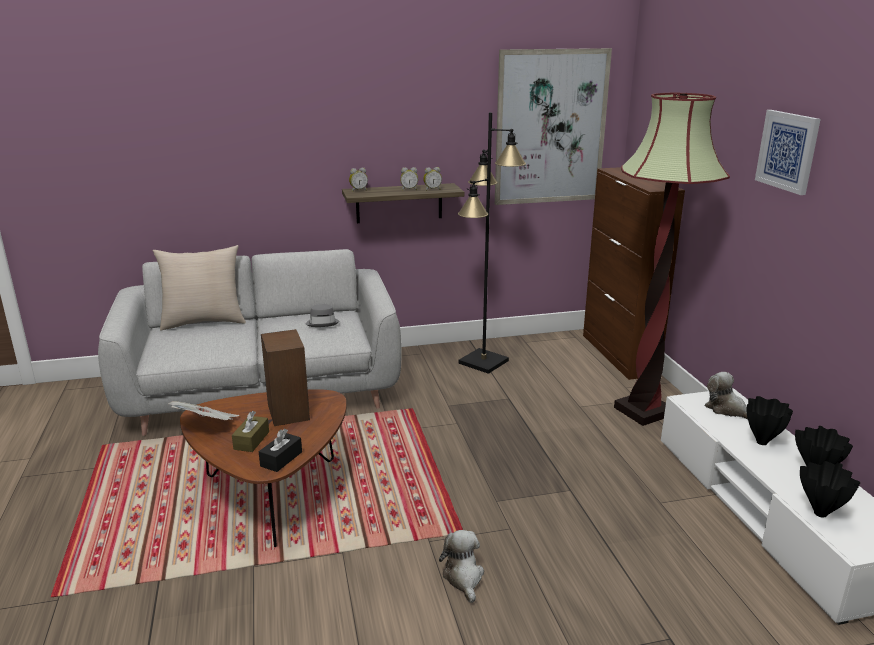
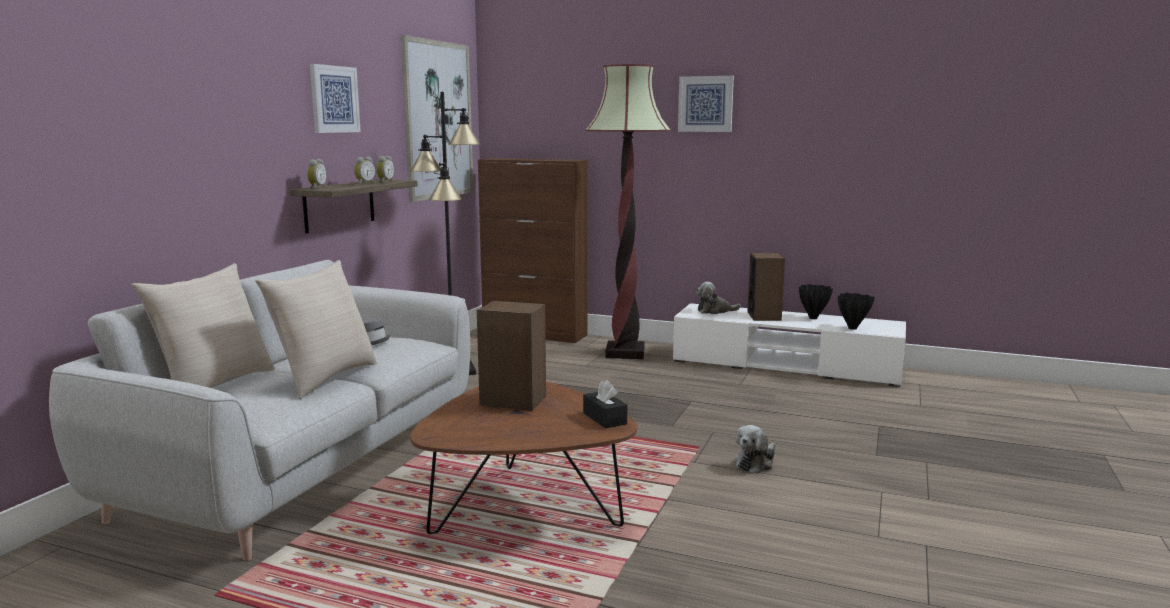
camera: 55 degrees left, 10 degrees down
newspaper [168,401,240,420] -> none
brown tissue box [232,411,269,452] -> none
plush toy [439,530,484,603] -> plush toy turned 75 degrees counterclockwise [735,425,776,474]
black vase [747,396,793,445] -> speaker [747,253,785,321]
none -> beige pillow [255,260,377,399]
none -> picture [310,64,361,133]

